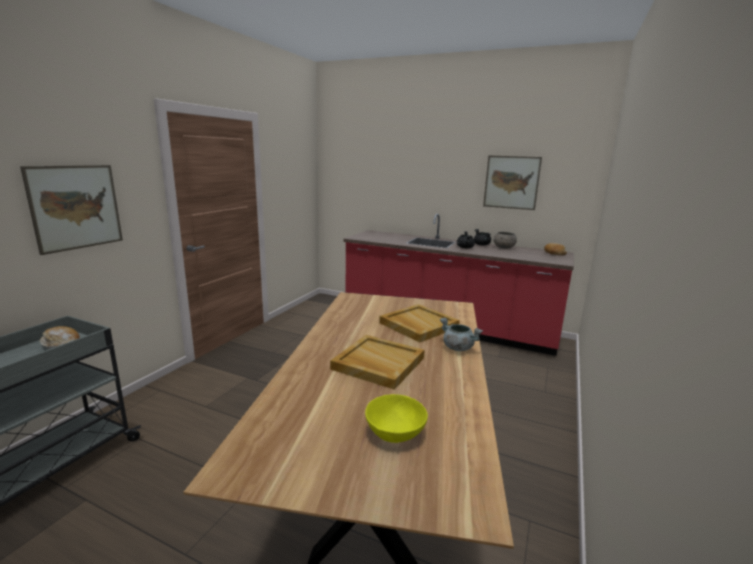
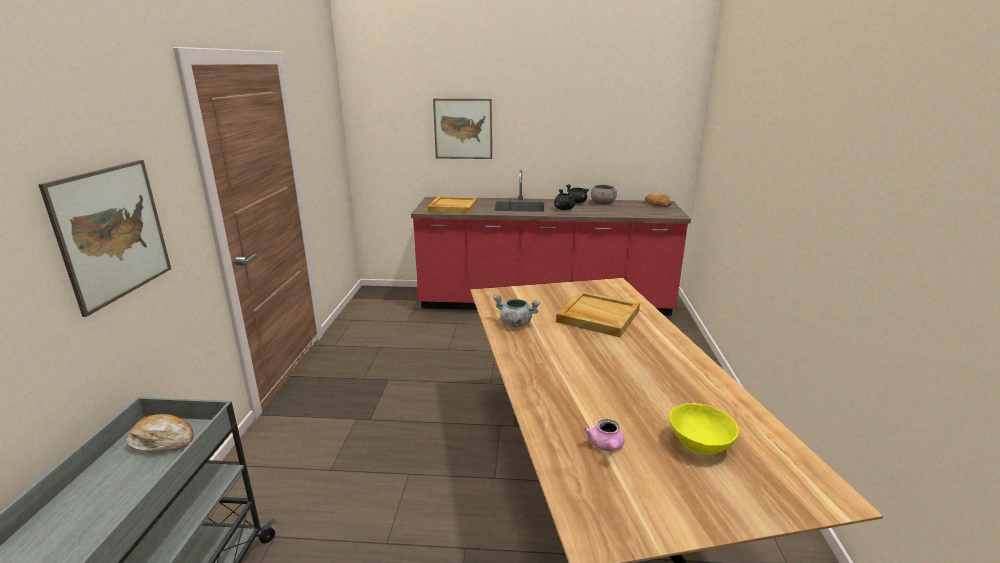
camera: 20 degrees left, 5 degrees up
beige tray [330,335,424,390] -> beige tray moved to [428,196,477,214]
grey cooking pot [440,318,483,351] -> grey cooking pot moved to [493,295,540,327]
picture [483,155,542,210] -> picture moved to [433,99,492,159]
none -> pink teapot [584,419,625,451]

